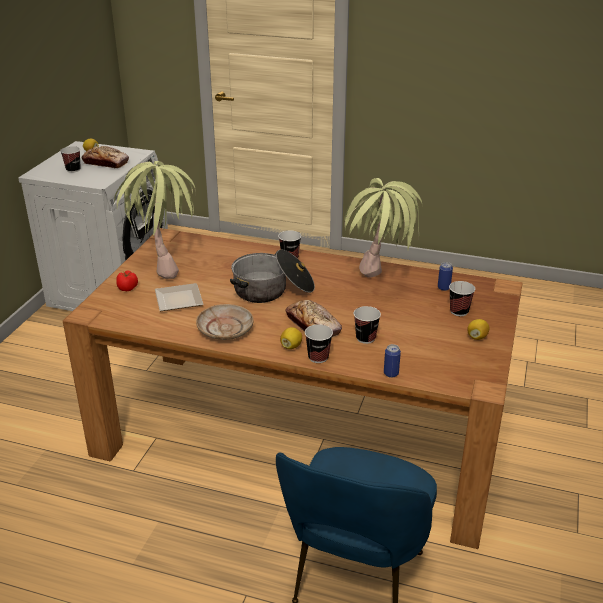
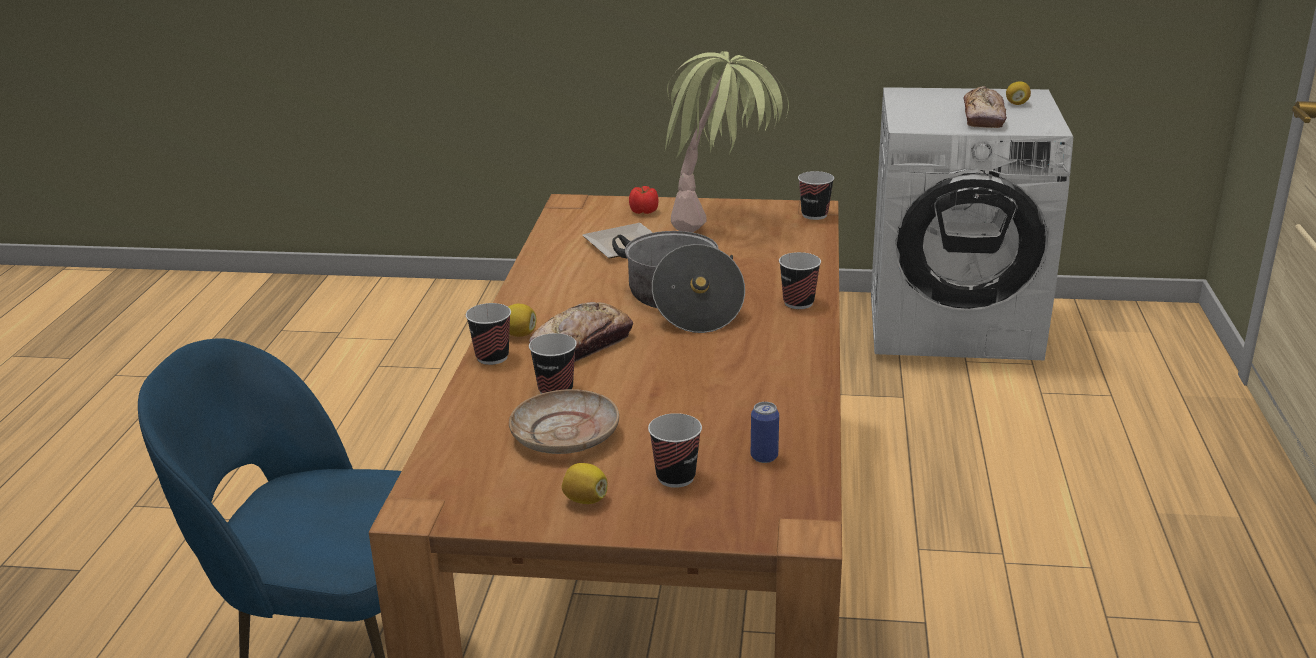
camera: 80 degrees right, 5 degrees down
cup [60,146,81,173] -> cup moved to [798,171,834,220]
beige plate [196,304,254,340] -> beige plate moved to [509,389,619,454]
potted plant [344,178,422,278] -> none
can [384,344,401,378] -> none

